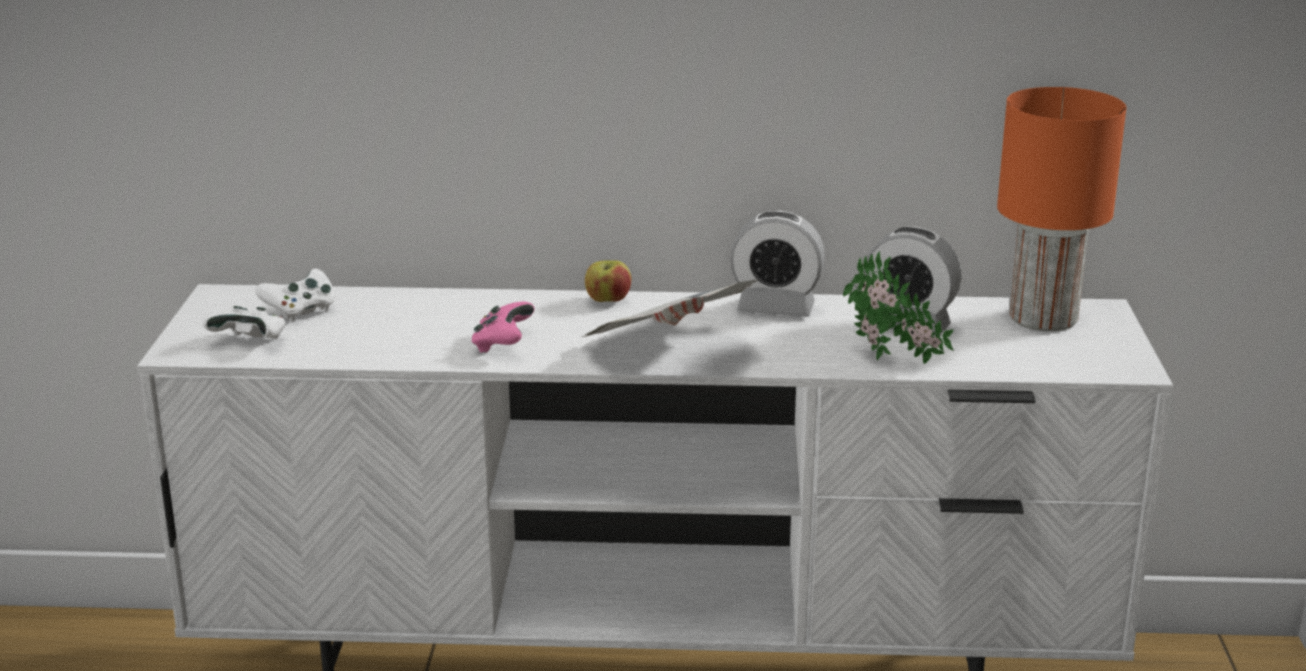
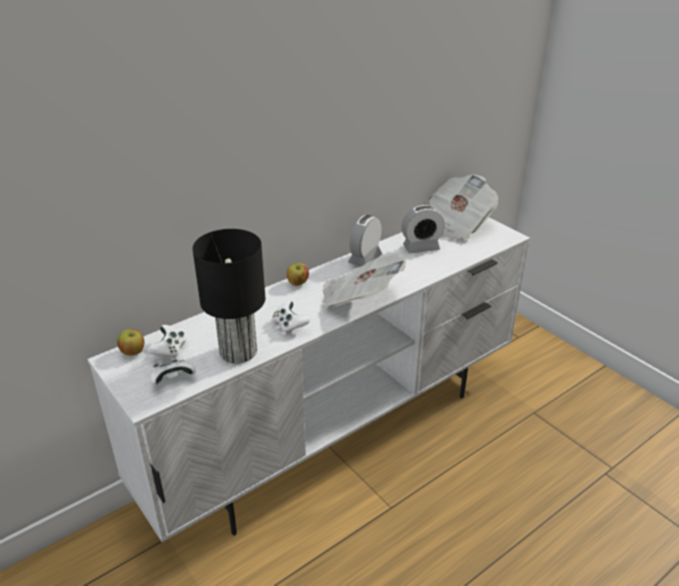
camera: 40 degrees left, 10 degrees up
pink game controller [472,302,535,353] -> white game controller [272,301,310,335]
alarm clock [730,211,825,317] -> alarm clock turned 150 degrees clockwise [348,215,382,267]
potted plant [843,251,954,364] -> none
orange table lamp [997,87,1126,331] -> newspaper [429,174,498,240]
none -> apple [117,329,144,356]
none -> black table lamp [192,229,265,364]

